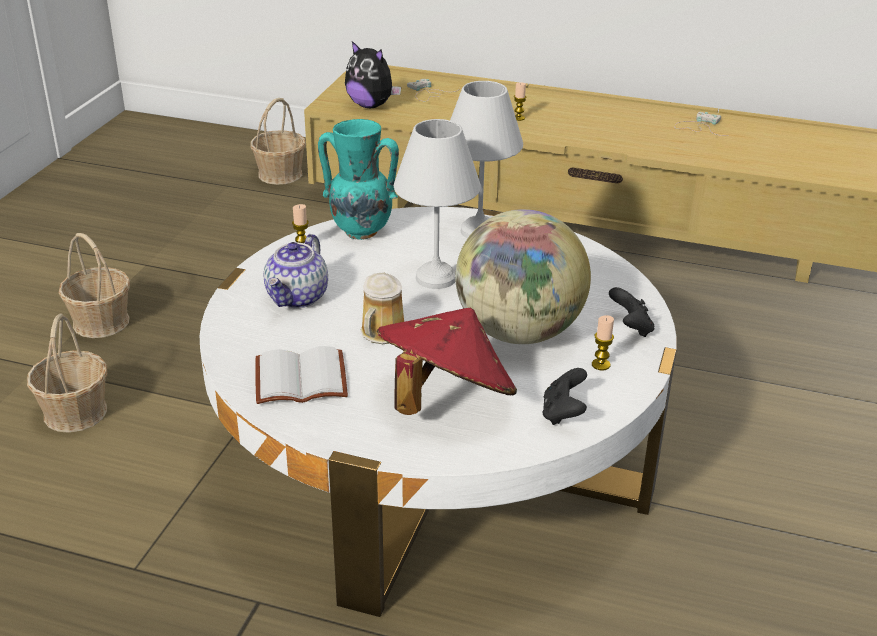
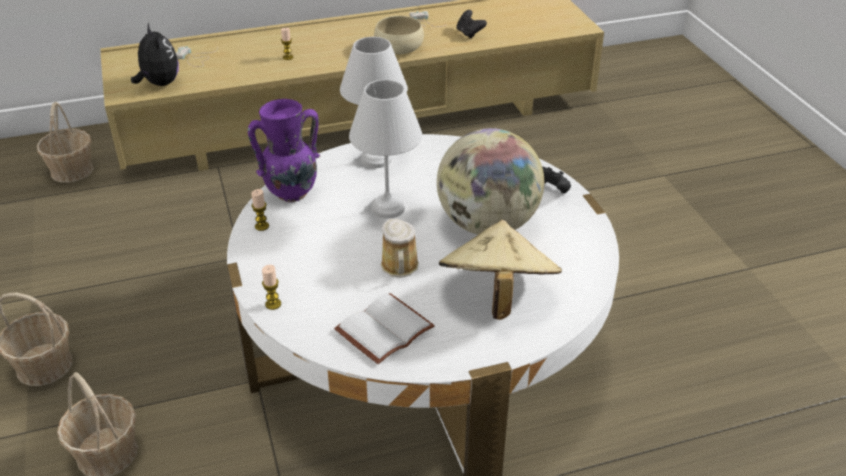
camera: 35 degrees left, 5 degrees up
teapot [264,234,328,308] -> none
turquoise vase [318,119,399,240] -> purple vase [248,99,320,202]
plush toy [345,41,401,108] -> plush toy turned 120 degrees counterclockwise [131,23,179,86]
red hat [377,307,517,415] -> beige hat [439,220,562,320]
black game controller [542,368,587,425] -> black game controller moved to [456,10,487,39]
candle [592,315,614,371] -> candle moved to [262,265,281,310]
none -> beige bowl [374,16,424,54]

